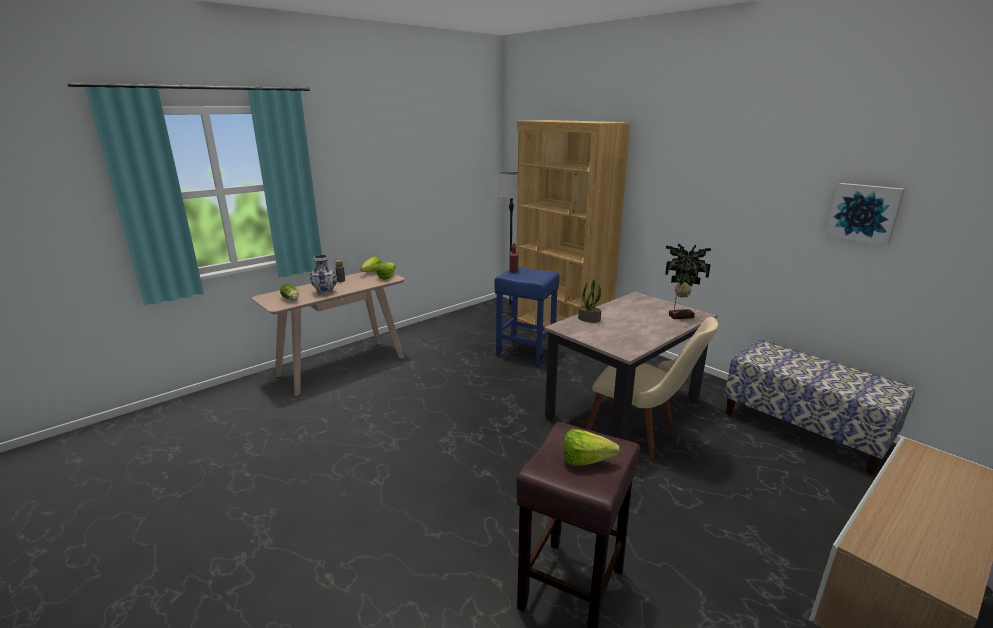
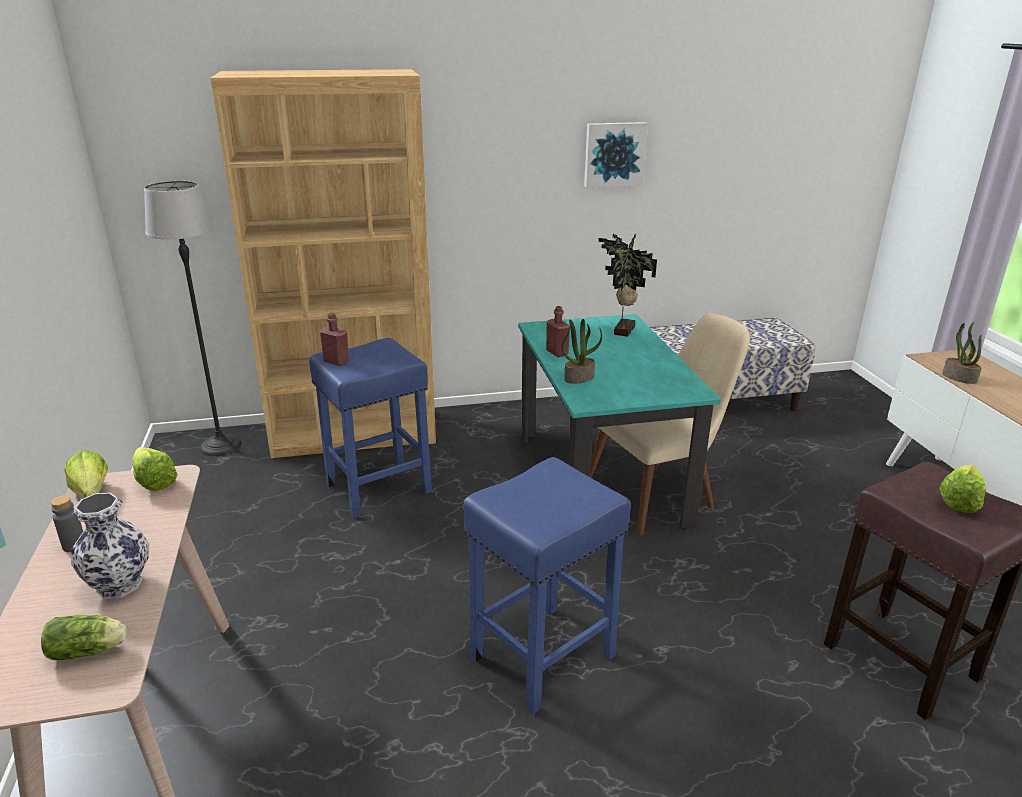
camera: 60 degrees left, 5 degrees up
beige dining table [544,291,717,441] -> turquoise dining table [518,314,721,530]
picture [826,183,905,246] -> picture moved to [584,122,648,188]
none -> blue stool [463,457,631,714]
none -> red bottle [546,306,570,357]
none -> potted plant [942,322,982,384]

